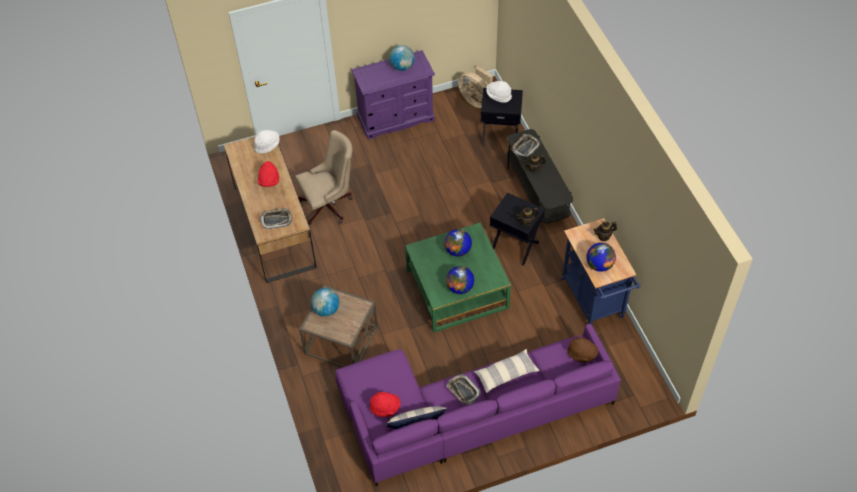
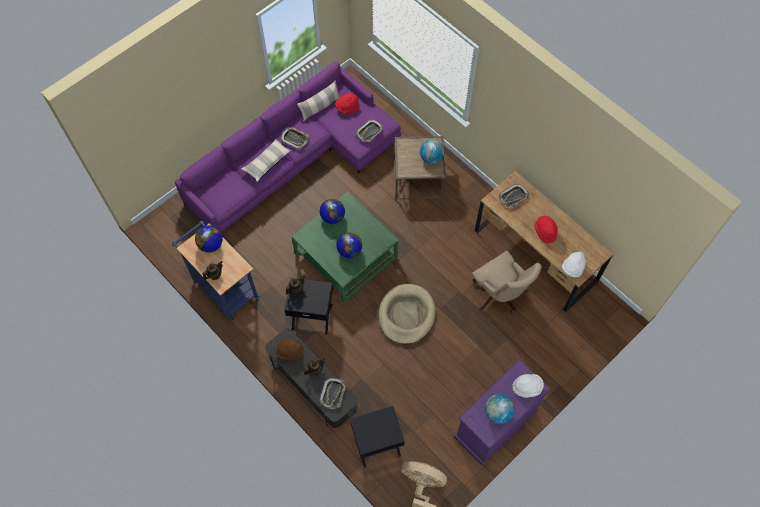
camera: 155 degrees right, 10 degrees up
beige office chair [295,130,353,225] -> beige office chair turned 75 degrees counterclockwise [472,251,542,314]
white hat [486,81,512,103] -> white hat moved to [512,374,544,398]
brown hat [567,337,598,362] -> brown hat moved to [275,339,304,360]
none -> tray [356,120,383,142]
none -> beige dog bed [378,284,436,344]

